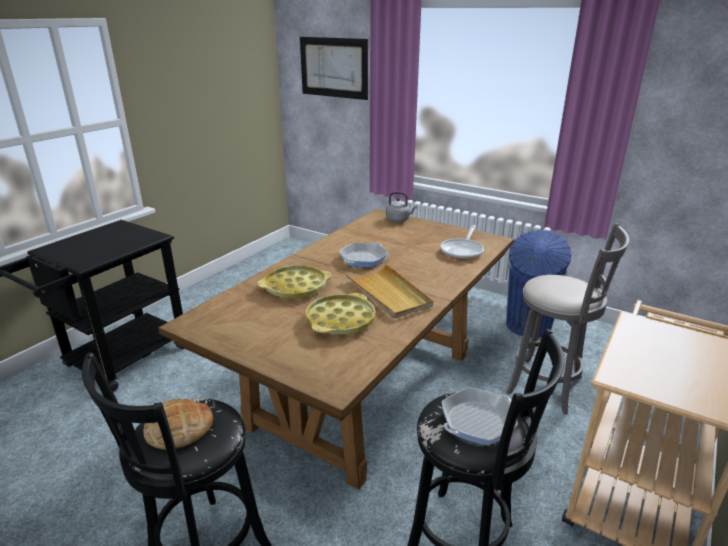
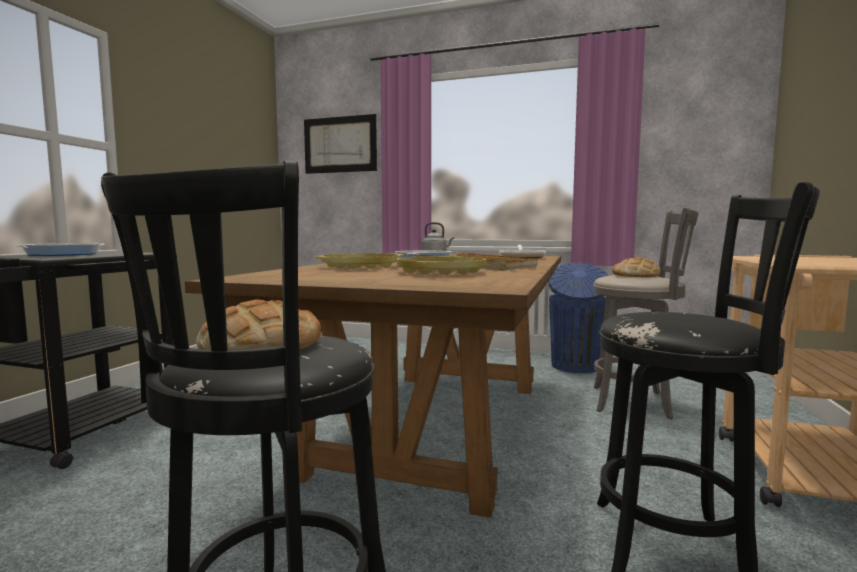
camera: 15 degrees left, 20 degrees down
frying pan [442,387,518,446] -> frying pan moved to [16,243,105,256]
none -> bread [612,257,660,277]

